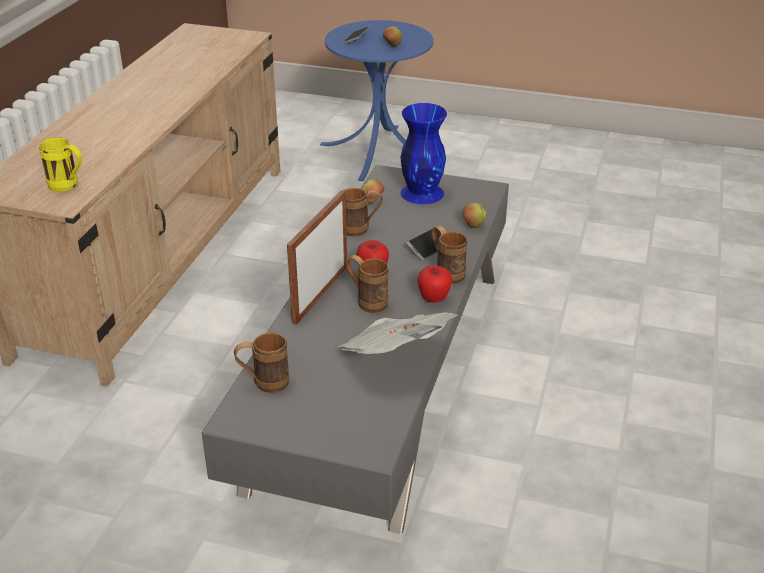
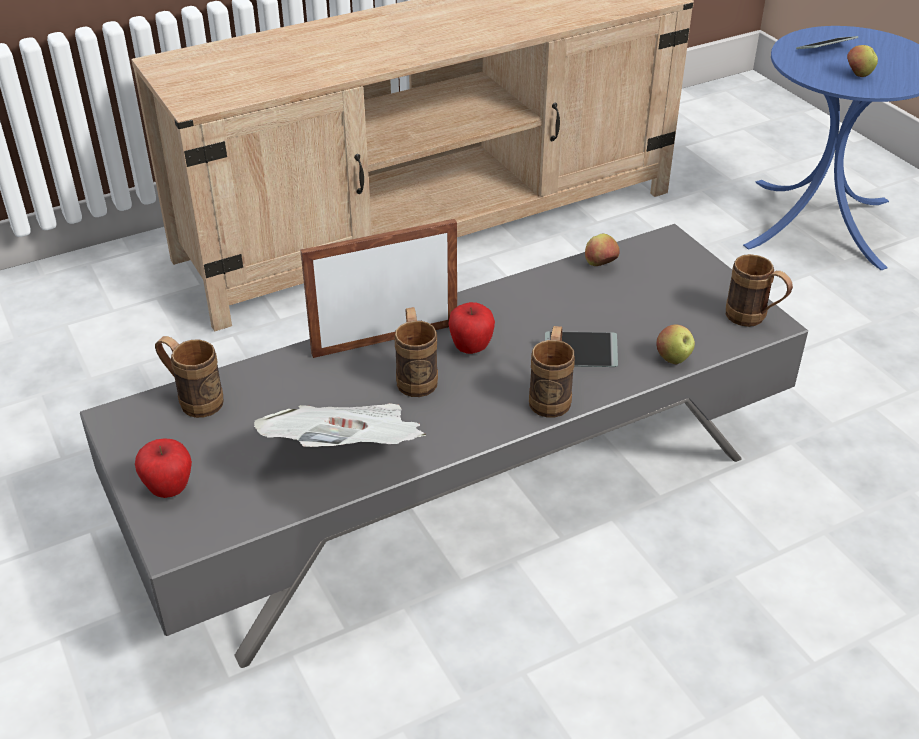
camera: 45 degrees right, 5 degrees up
yellow mug [39,138,82,192] -> none
brown mug [343,188,382,237] -> brown mug moved to [726,254,793,327]
blue vase [400,103,447,204] -> none
apple [417,265,452,303] -> apple moved to [135,438,192,498]

